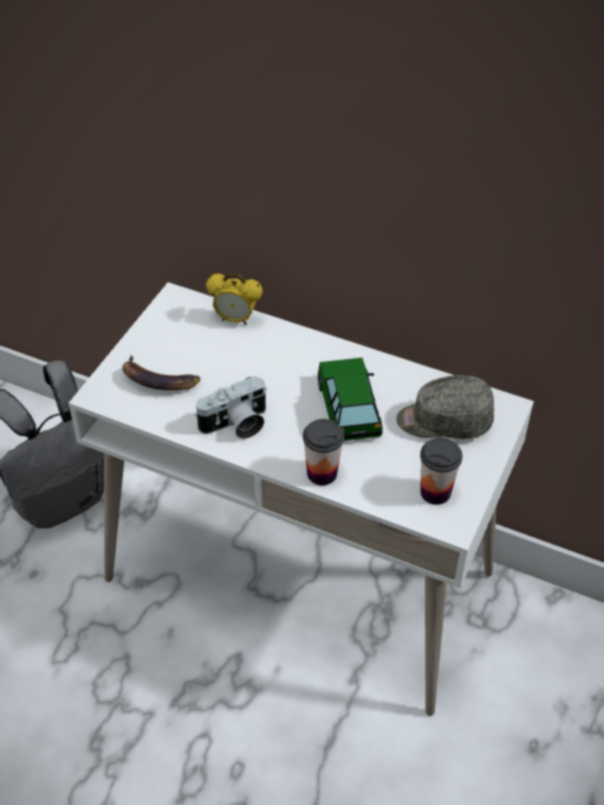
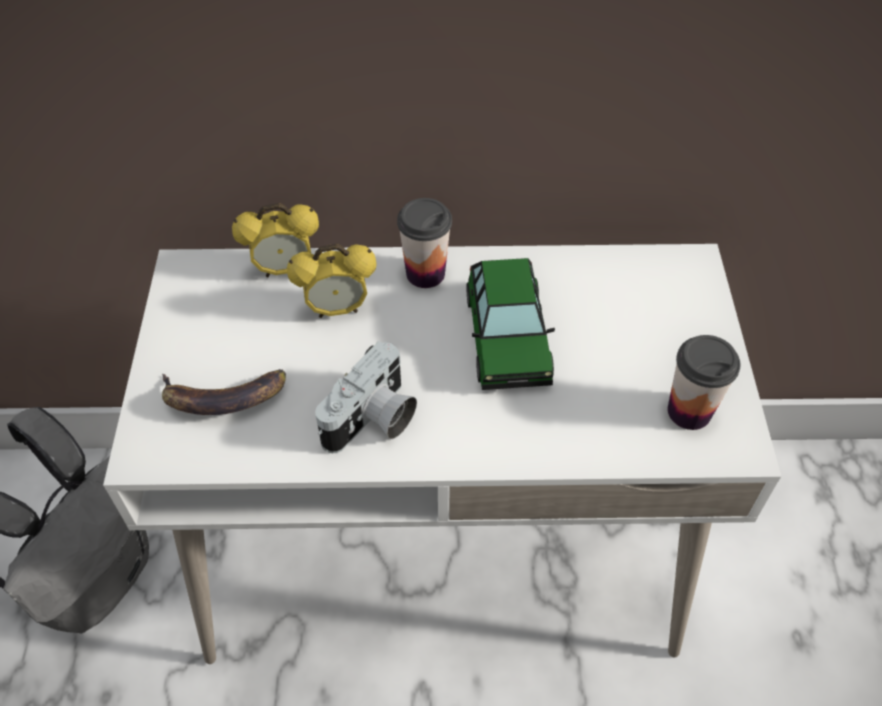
camera: 25 degrees left, 5 degrees up
cup [303,419,344,485] -> cup moved to [397,198,452,288]
toy car [318,358,383,441] -> toy car turned 150 degrees counterclockwise [467,258,555,390]
grey cap [396,375,494,439] -> none
none -> alarm clock [287,244,376,318]

